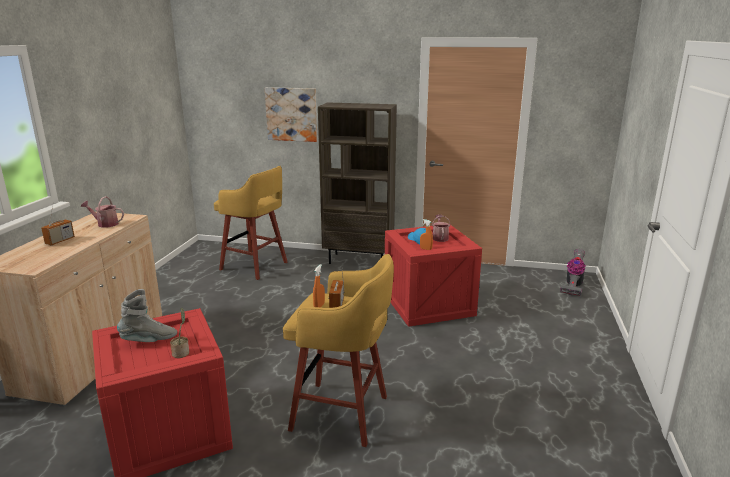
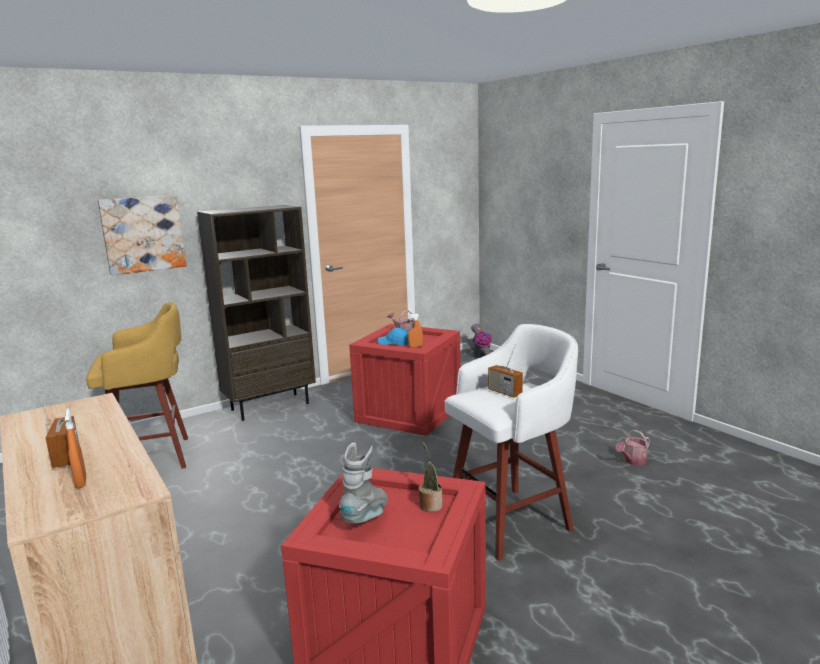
camera: 45 degrees left, 5 degrees down
watering can [81,196,124,228] -> watering can moved to [615,430,650,466]
yellow stool [283,254,394,447] -> white stool [445,324,578,561]
orange spray bottle [313,264,325,307] -> orange spray bottle moved to [65,408,86,488]

